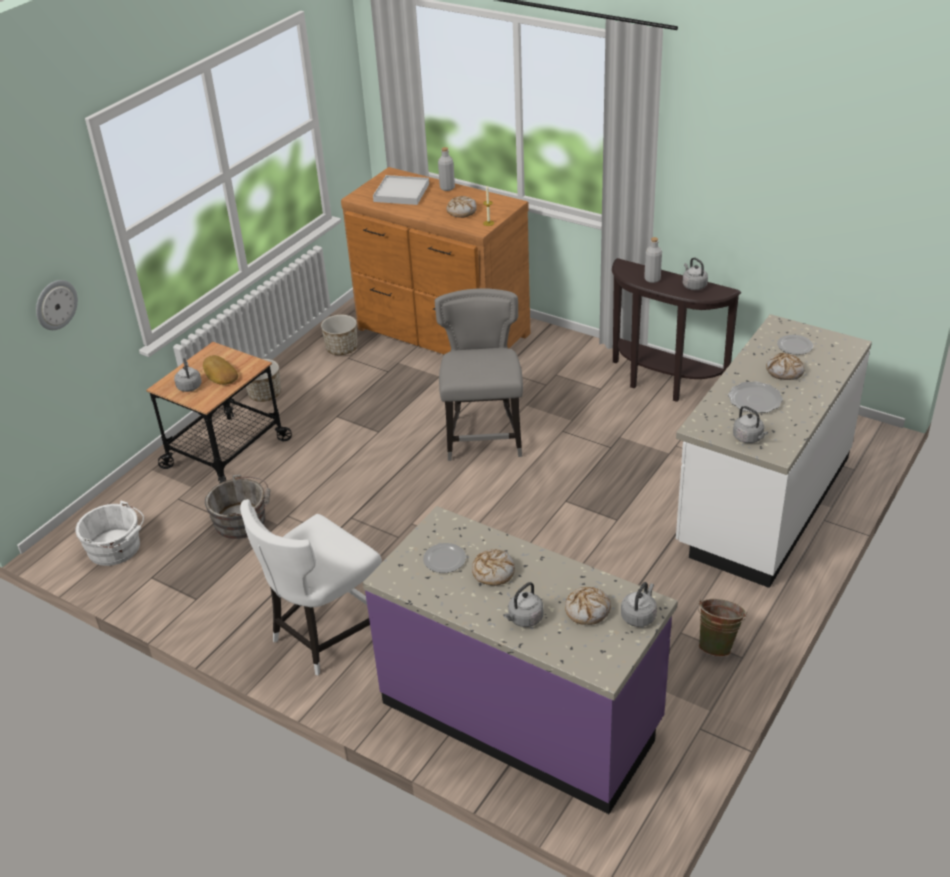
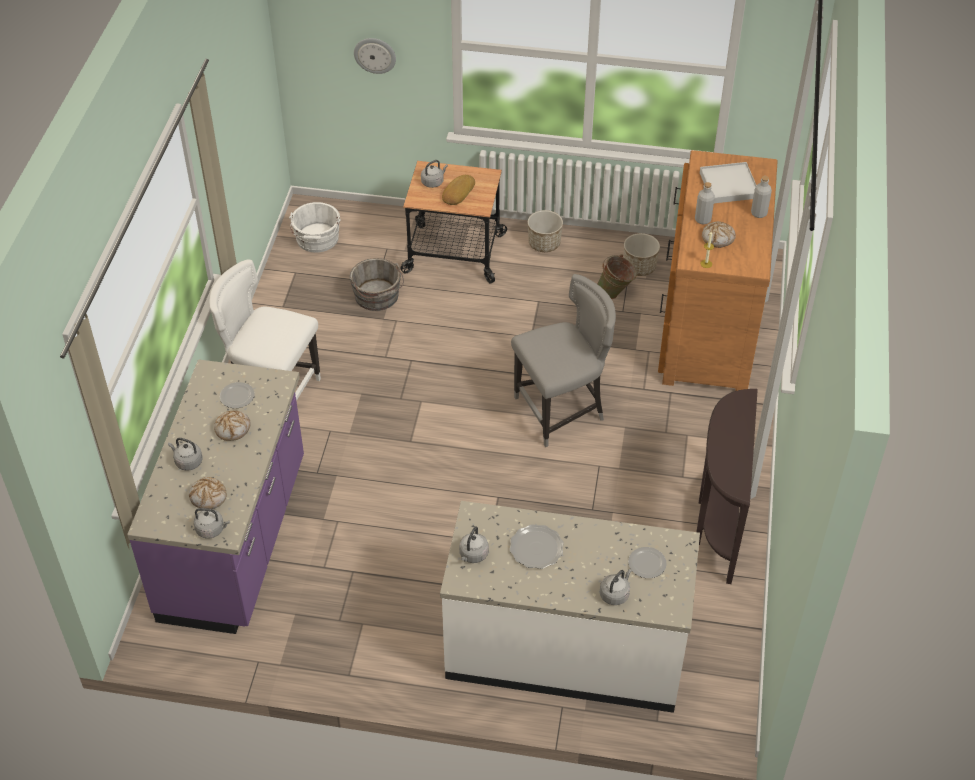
camera: 65 degrees right, 10 degrees up
grey bottle [644,237,662,283] -> grey bottle moved to [695,182,715,224]
grey kettle [682,258,708,290] -> grey kettle moved to [600,569,632,605]
green bucket [698,599,747,657] -> green bucket moved to [597,254,637,299]
bread [766,353,805,380] -> none

